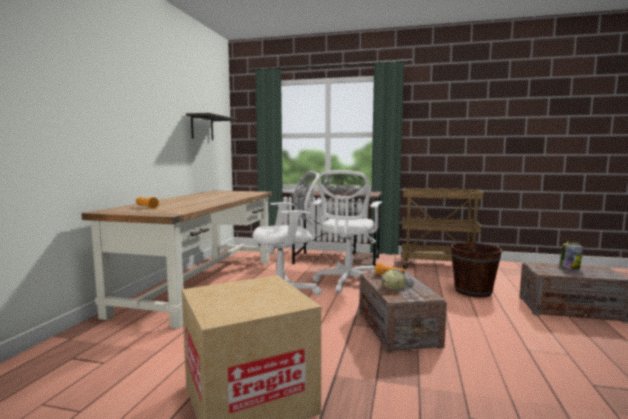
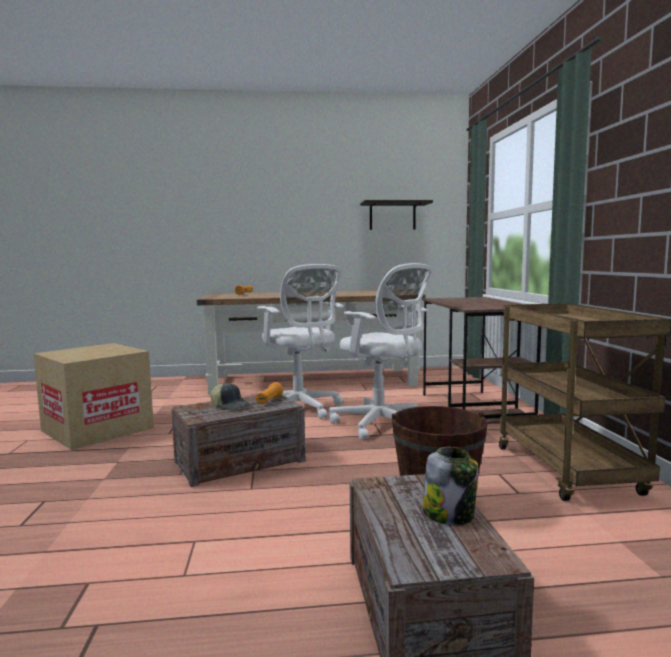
camera: 70 degrees right, 0 degrees up
white office chair [312,170,382,293] -> white office chair turned 135 degrees counterclockwise [329,263,433,440]

